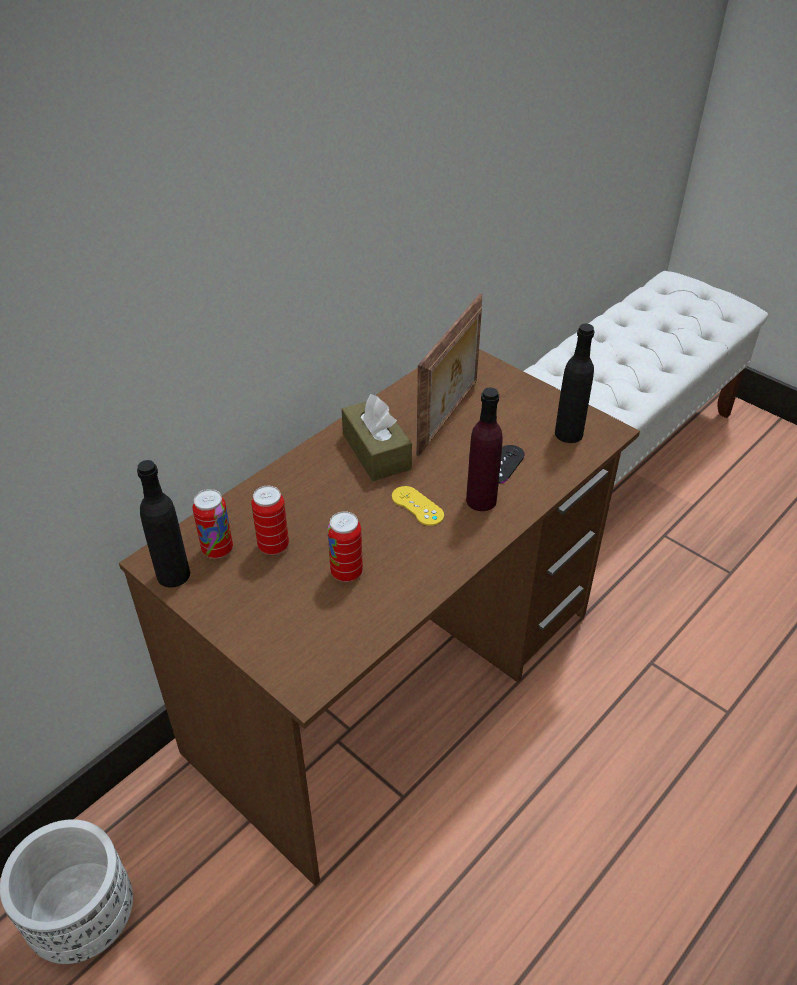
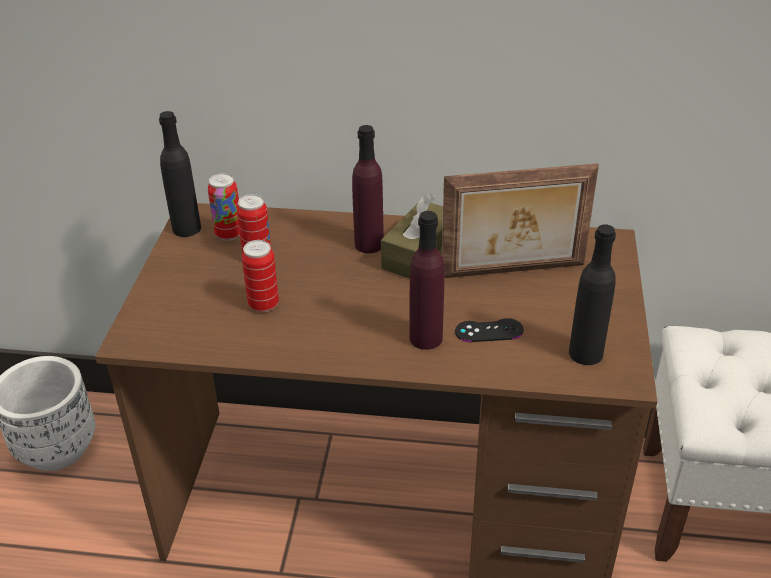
camera: 55 degrees right, 5 degrees down
yellow game controller [392,486,444,526] -> none
none -> purple bottle [352,125,384,253]

